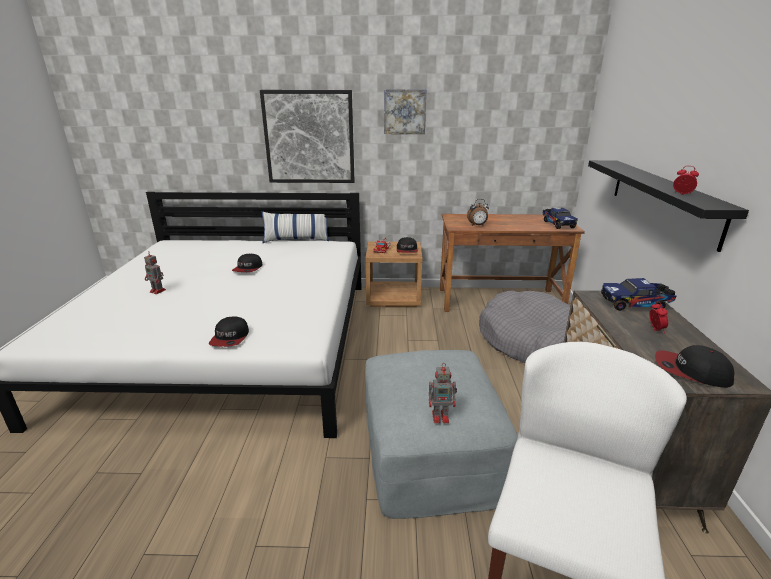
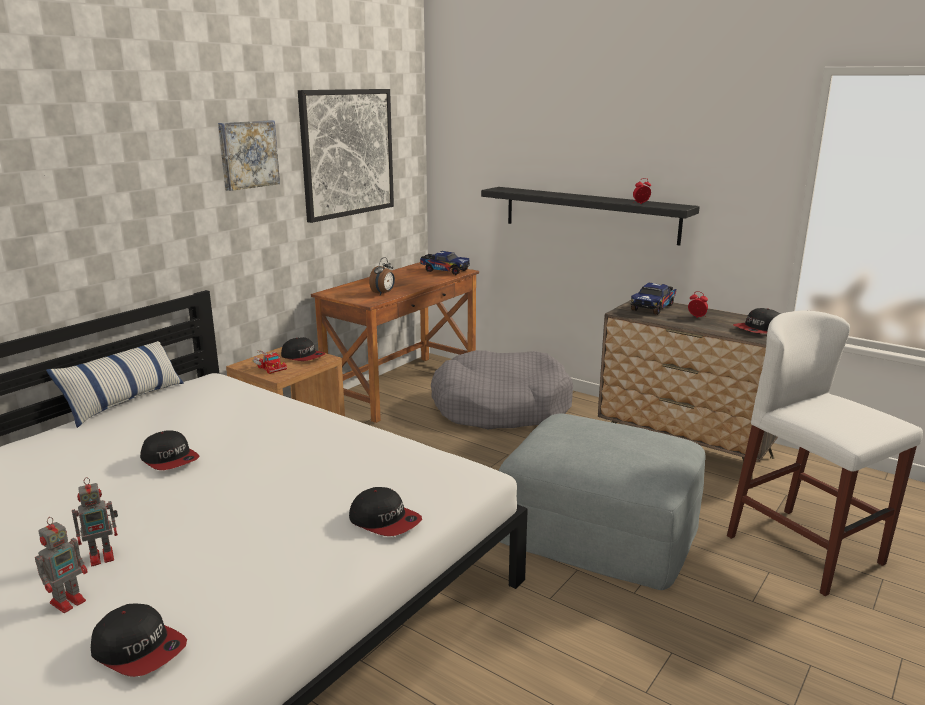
camera: 55 degrees left, 5 degrees down
picture [260,90,355,183] -> picture moved to [298,89,394,223]
toy robot [429,364,457,423] -> toy robot moved to [35,517,88,613]
none -> cap [91,604,187,677]

